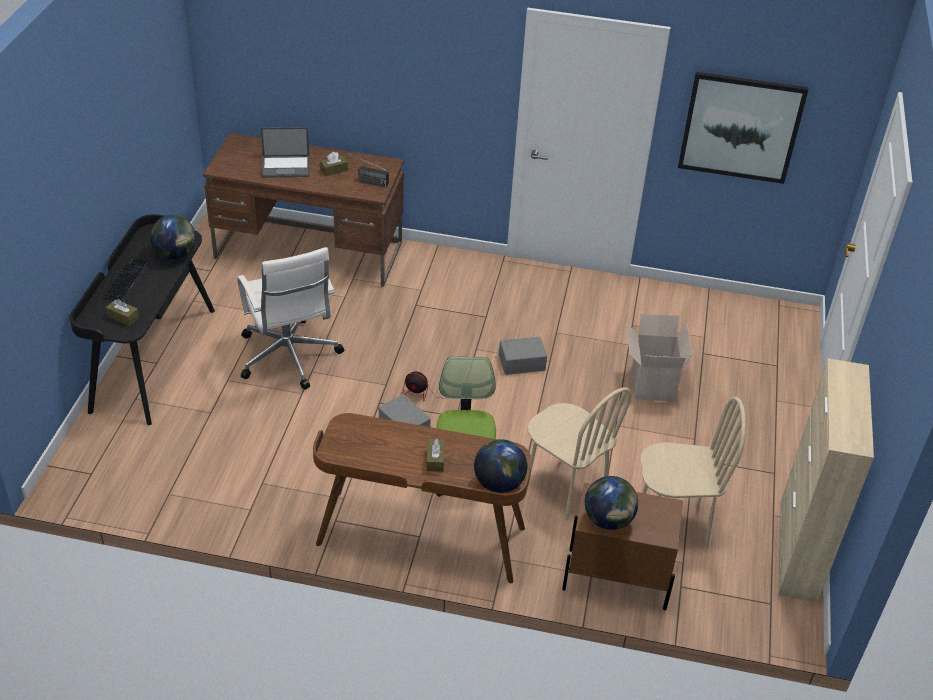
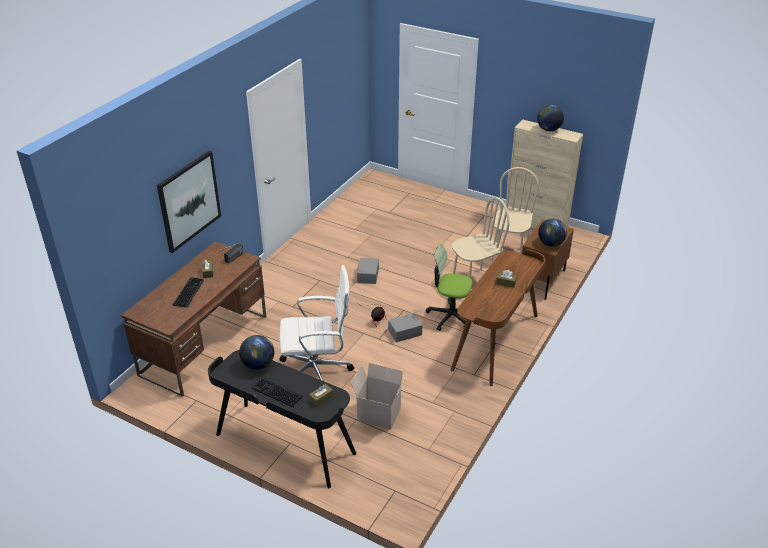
camera: 70 degrees left, 5 degrees down
laptop [261,127,309,178] -> keyboard [173,277,204,308]
globe [474,439,527,493] -> globe moved to [537,105,564,131]
cardboard box [626,314,692,401] -> cardboard box moved to [351,363,406,430]
picture [678,72,808,184] -> picture moved to [157,151,221,253]

